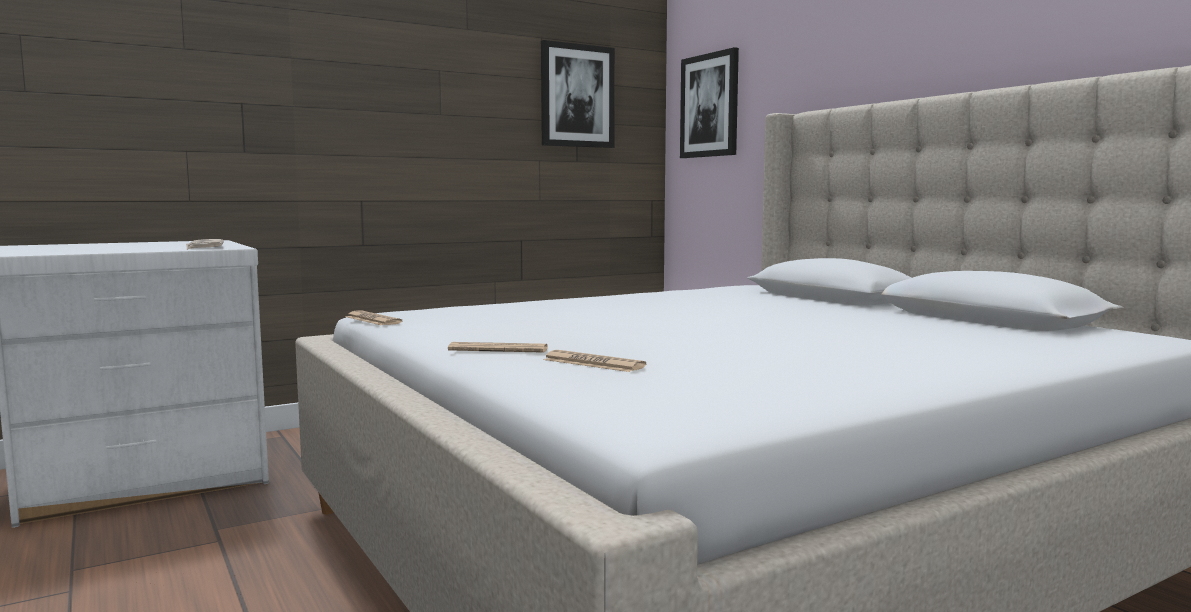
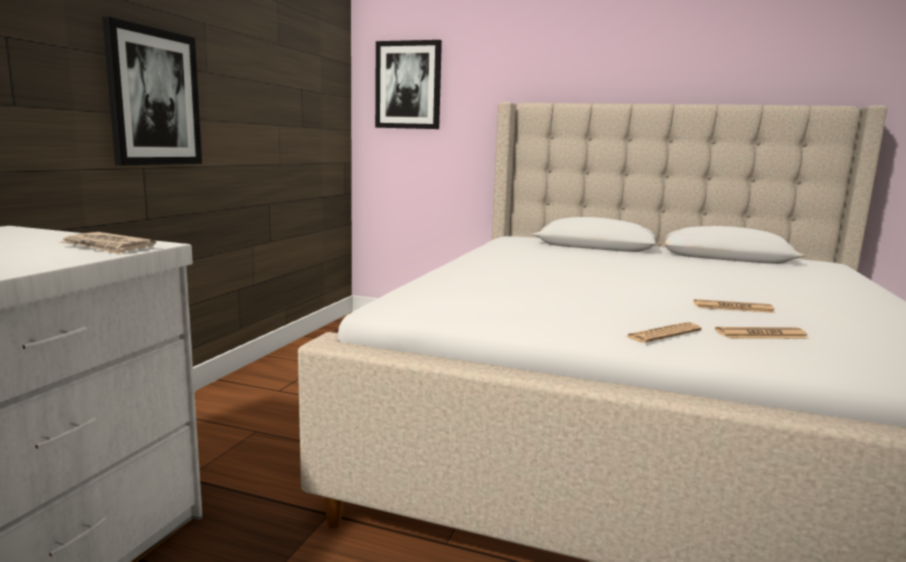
camera: 40 degrees left, 5 degrees up
newspaper [345,310,402,325] -> newspaper moved to [694,299,775,313]
picture [541,40,615,148] -> picture moved to [102,17,202,165]

